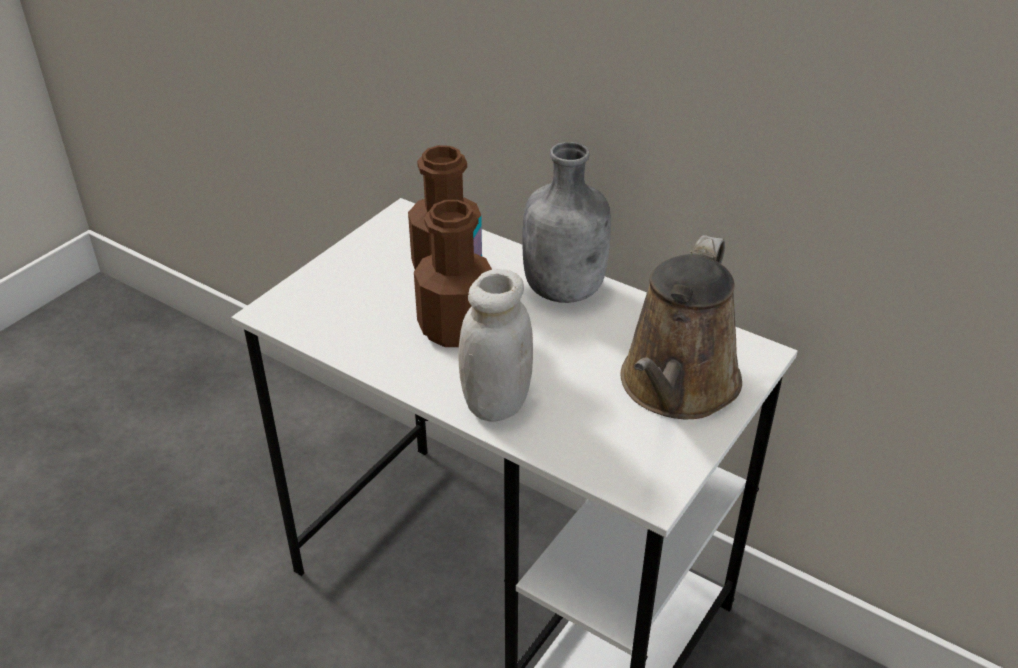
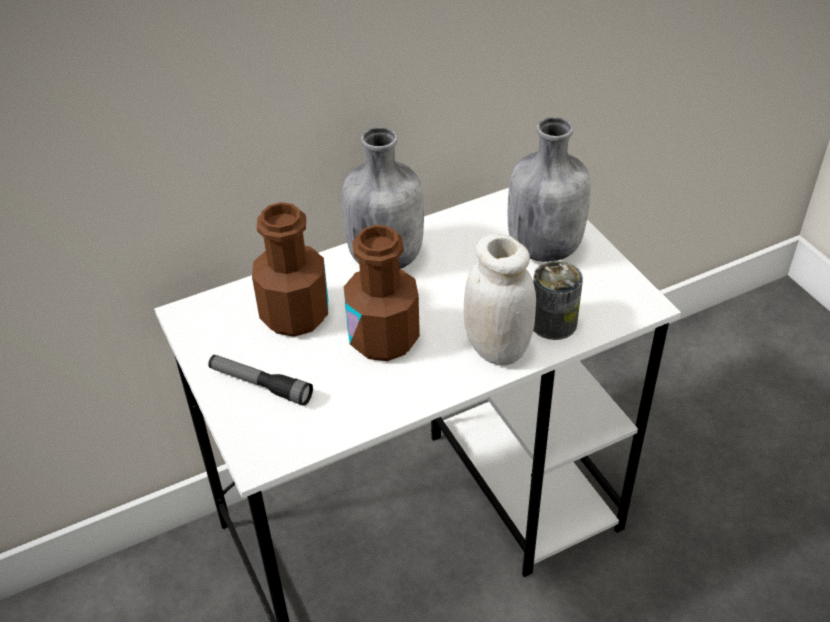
camera: 60 degrees left, 5 degrees up
brown watering can [620,235,742,419] -> grey bottle [508,117,591,262]
none -> flashlight [208,355,313,406]
none -> can [533,261,583,340]

